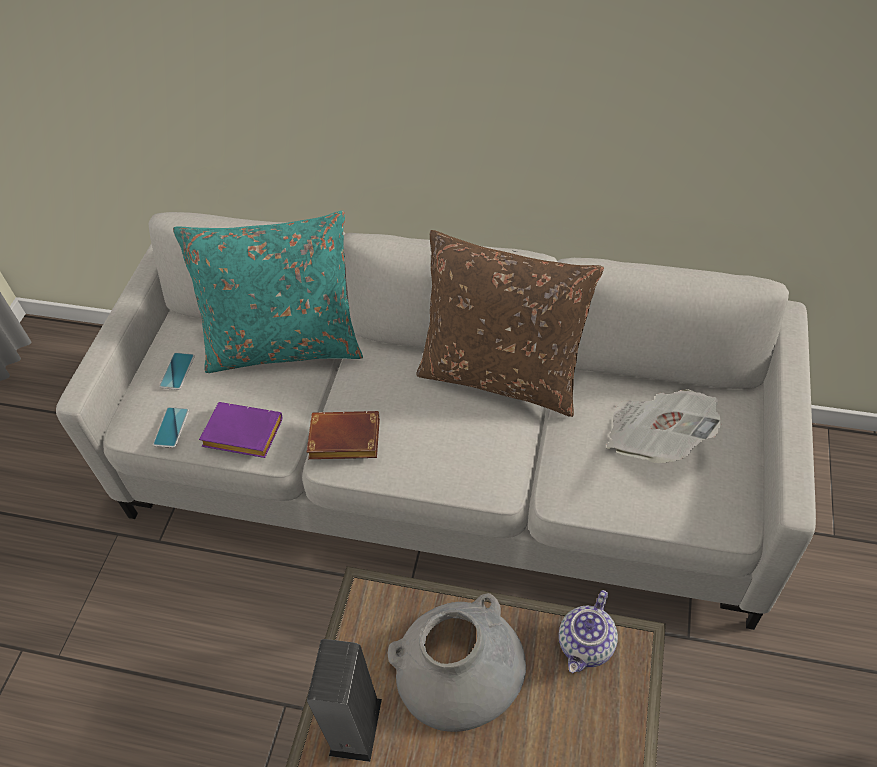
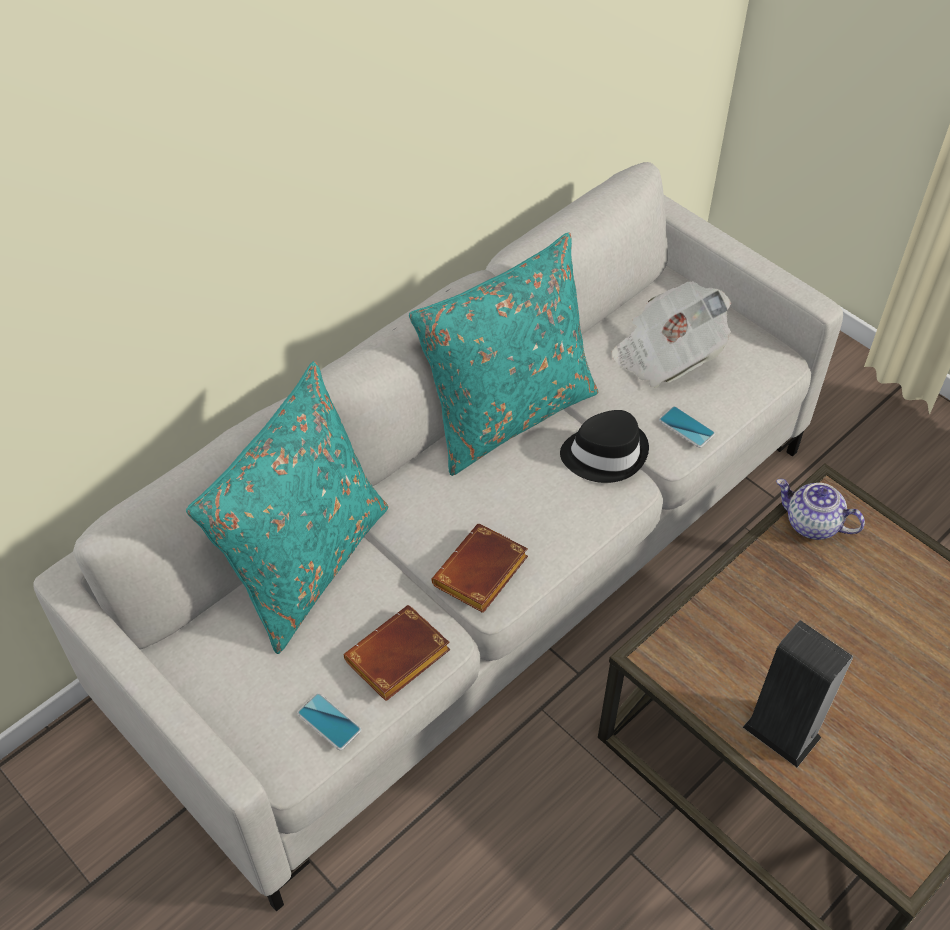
camera: 60 degrees left, 0 degrees up
phone [159,352,195,390] -> phone moved to [659,406,715,448]
purple book [199,402,282,458] -> brown book [344,605,450,701]
grey vase [388,593,526,732] -> none
brown pillow [416,230,604,417] -> turquoise pillow [409,232,599,476]
teapot [559,590,618,673] -> teapot turned 150 degrees clockwise [776,479,865,540]
none -> black hat [560,410,649,483]

